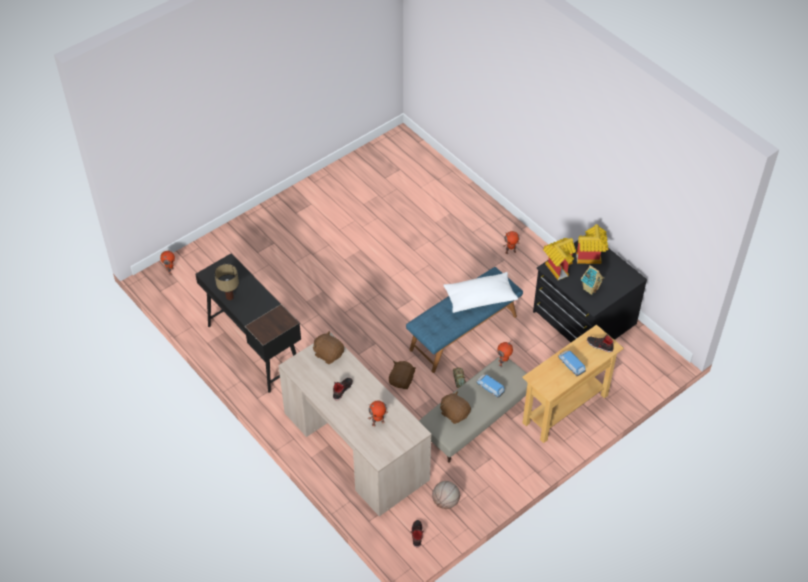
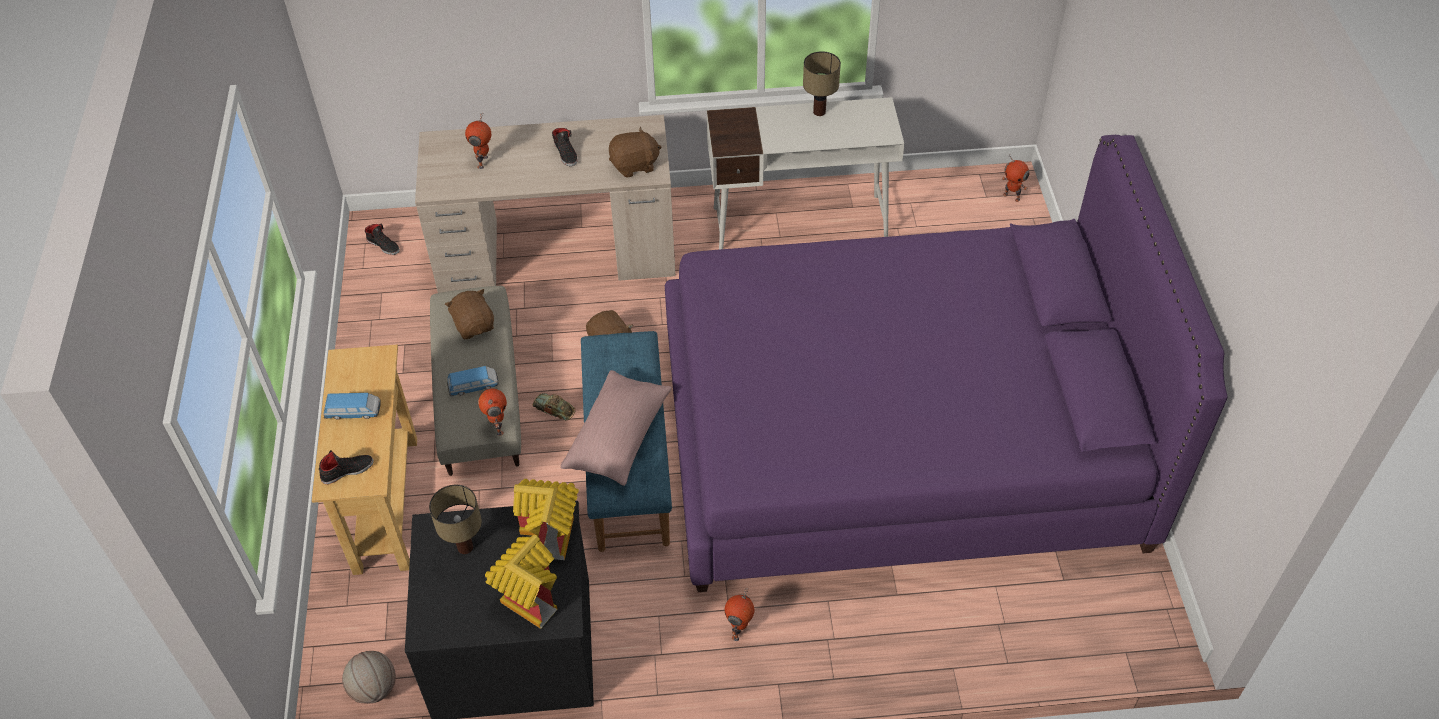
camera: 125 degrees right, 0 degrees up
black desk [195,254,301,393] -> white desk [707,97,904,250]
basketball [432,481,460,509] -> basketball moved to [342,651,396,704]
brown plush toy [440,391,471,424] -> brown plush toy turned 105 degrees counterclockwise [445,289,494,339]
white pillow [444,272,518,313] -> pink pillow [560,370,672,486]
toy house [581,265,604,295] -> table lamp [429,485,482,554]
none -> purple bed [665,135,1228,592]

